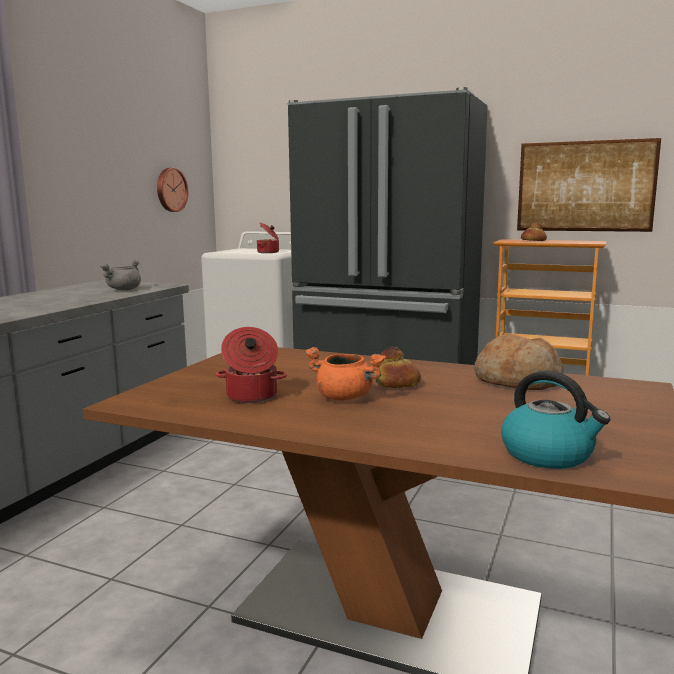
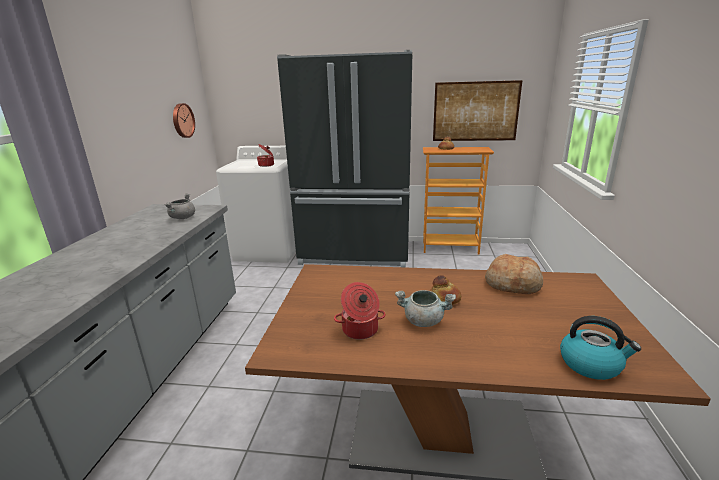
camera: 15 degrees left, 10 degrees up
orange cooking pot [305,347,386,401] -> grey cooking pot [395,290,456,327]

